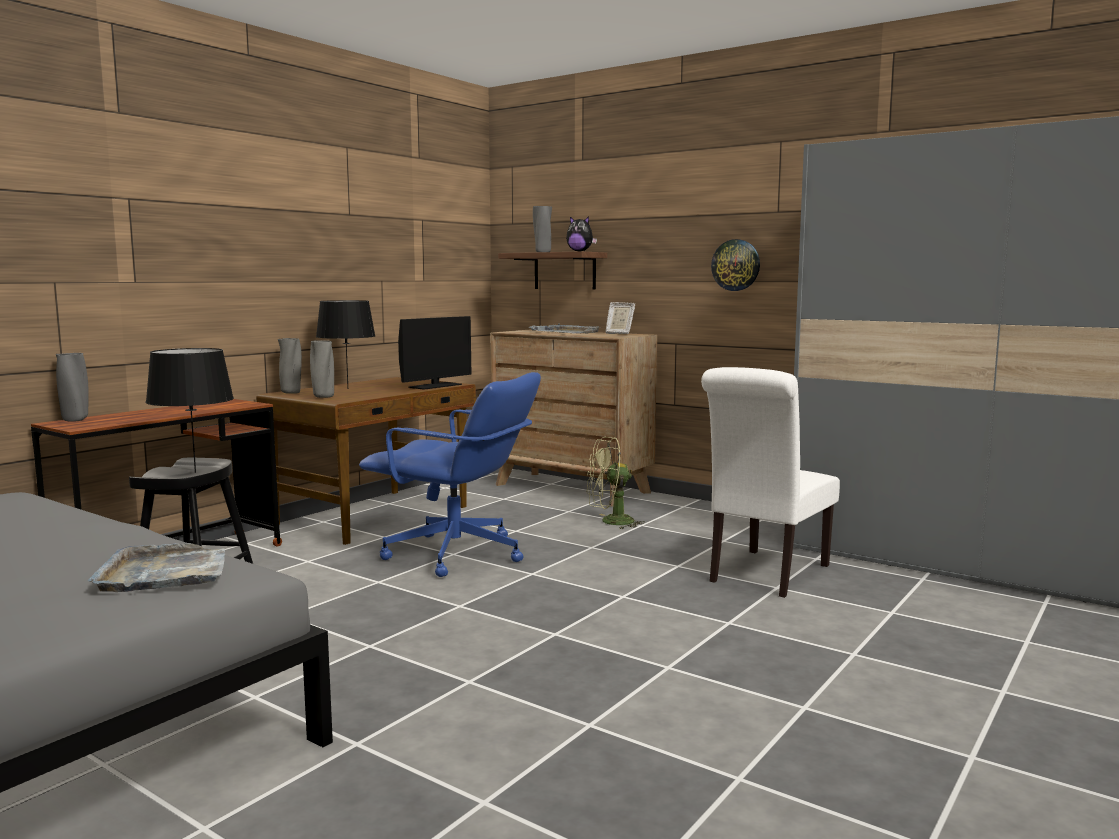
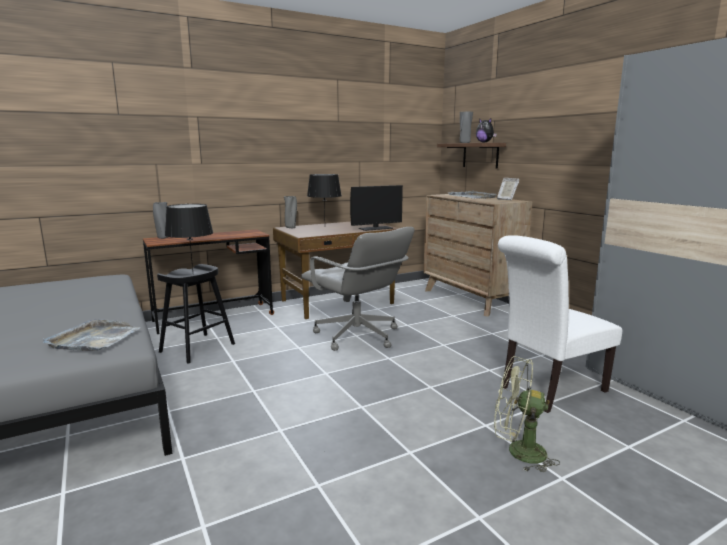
camera: 25 degrees right, 5 degrees up
grey vase [310,340,334,398] -> none
blue office chair [359,372,541,577] -> grey office chair [301,227,414,351]
green fan [587,437,645,529] -> green fan moved to [494,356,560,472]
wall clock [711,239,760,291] -> none

